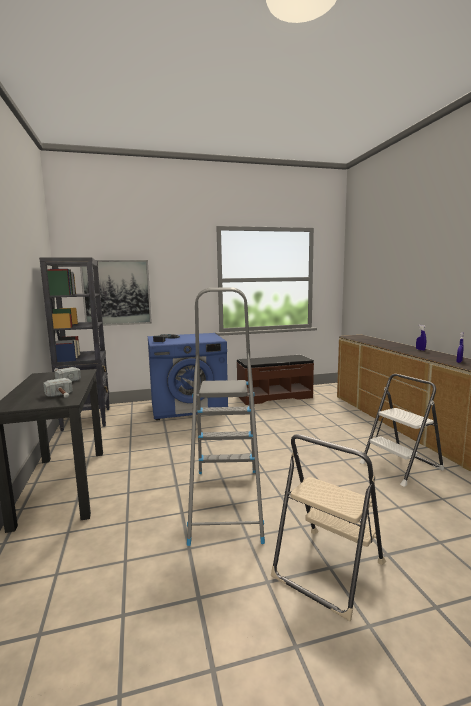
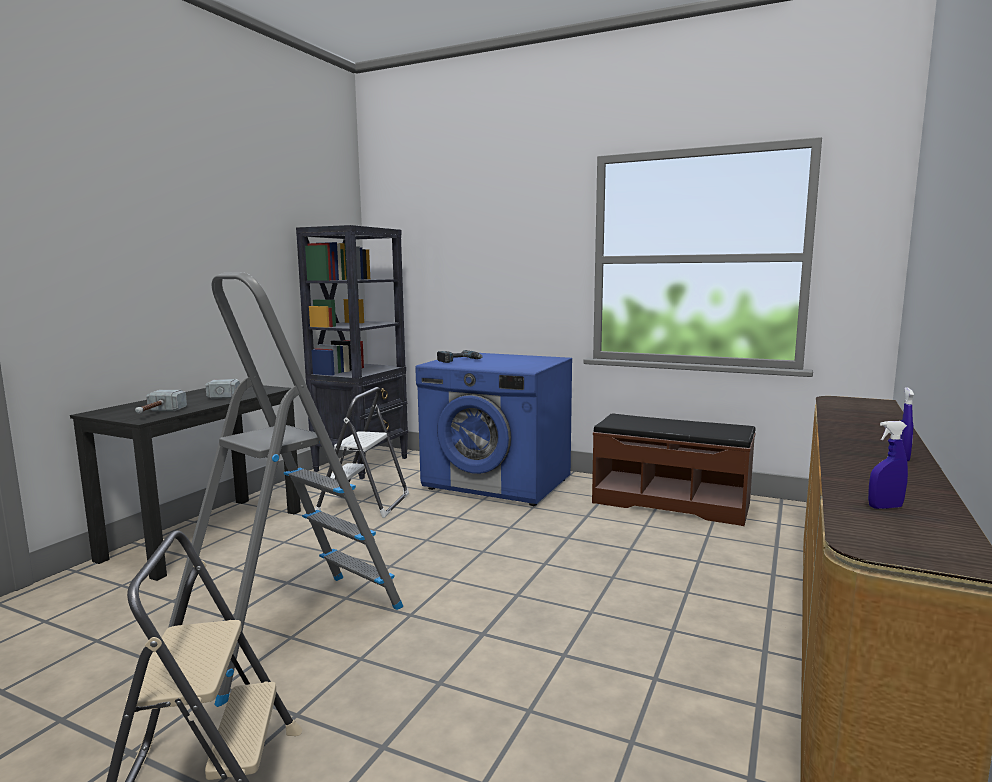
camera: 40 degrees right, 0 degrees up
picture [80,260,152,326] -> none
white step ladder [360,374,444,487] -> white step ladder moved to [315,387,409,518]

